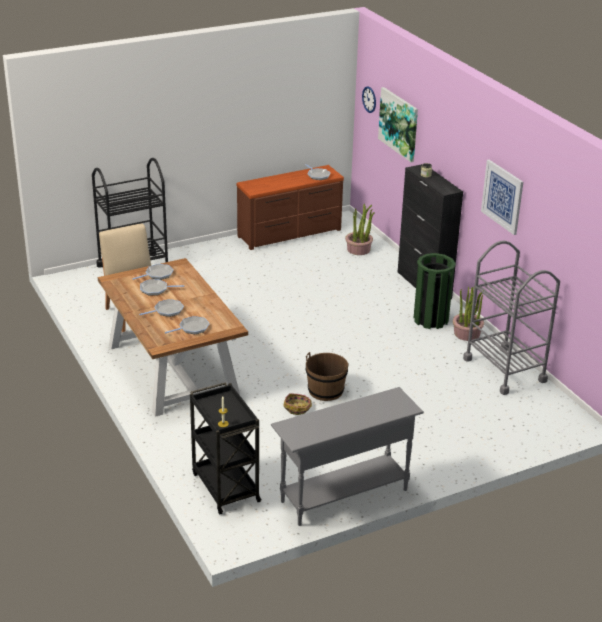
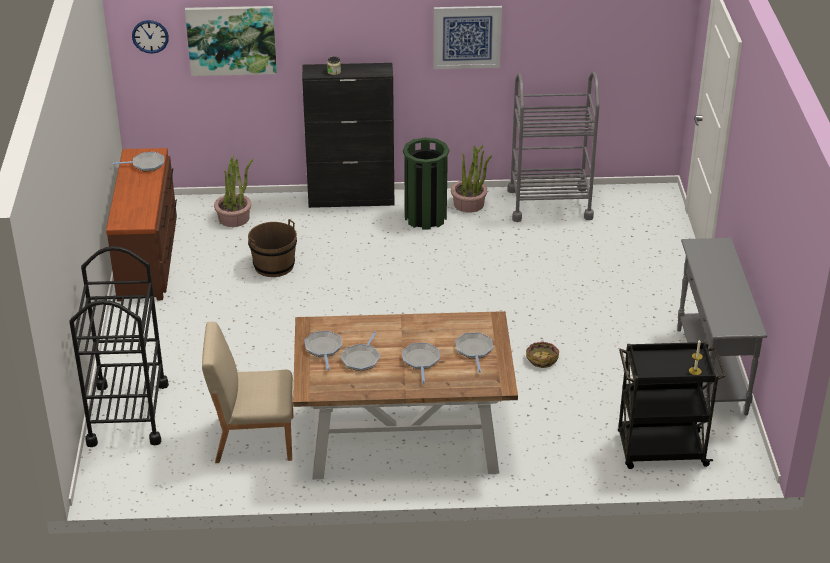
camera: 65 degrees left, 5 degrees up
brown bucket [306,352,349,401] -> brown bucket moved to [248,219,297,277]

